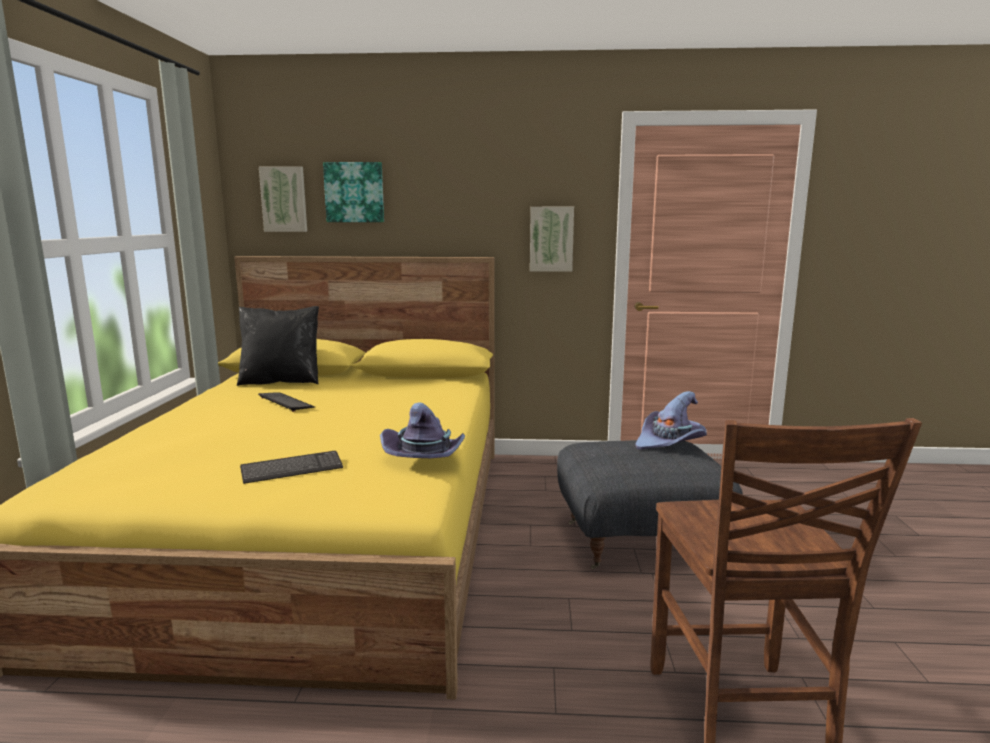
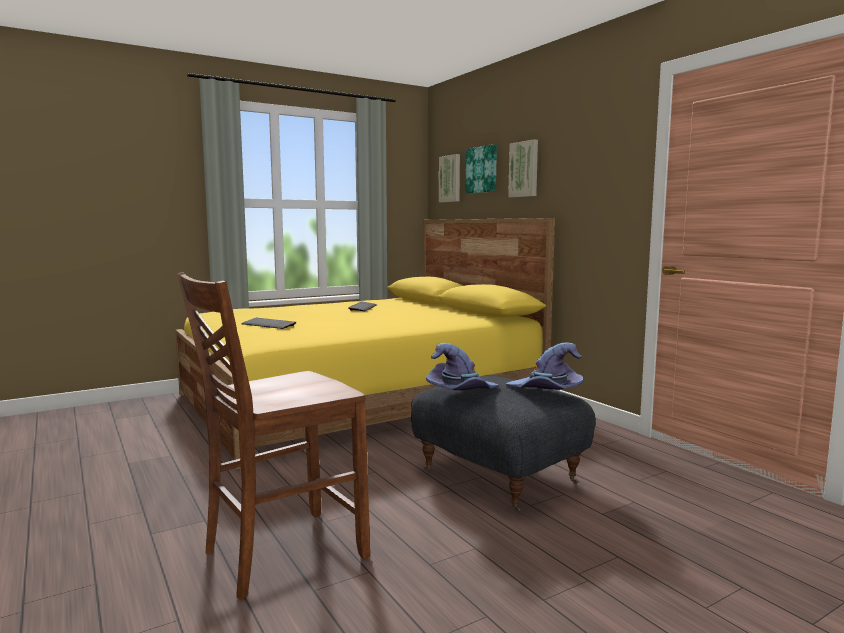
camera: 55 degrees right, 5 degrees down
black pillow [237,306,319,386] -> none
purple hat [380,402,465,458] -> purple hat moved to [426,343,499,390]
picture [530,207,574,272] -> picture moved to [508,139,538,197]

